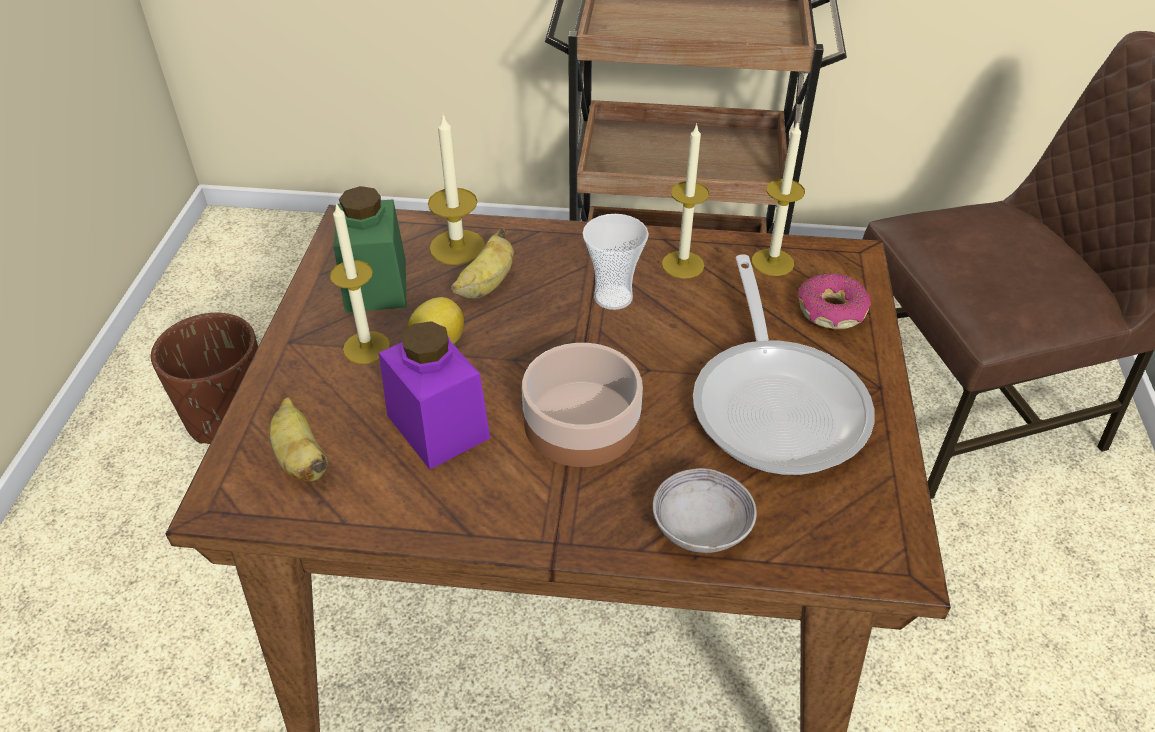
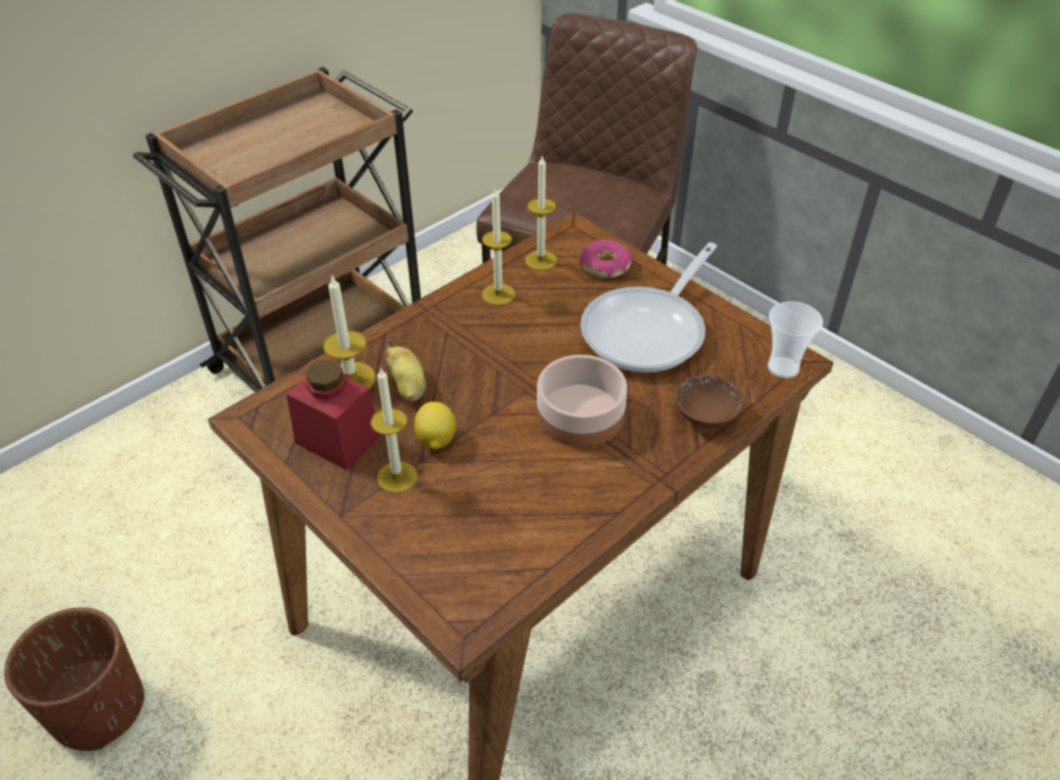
camera: 50 degrees left, 0 degrees up
banana [269,397,328,481] -> none
green jar [334,186,406,313] -> red jar [286,360,381,470]
purple jar [379,321,490,469] -> none
cup [583,214,649,310] -> cup moved to [767,301,823,378]
grey bowl [653,468,757,553] -> brown bowl [676,375,744,428]
frying pan [693,254,874,475] -> frying pan turned 90 degrees clockwise [580,242,717,373]

